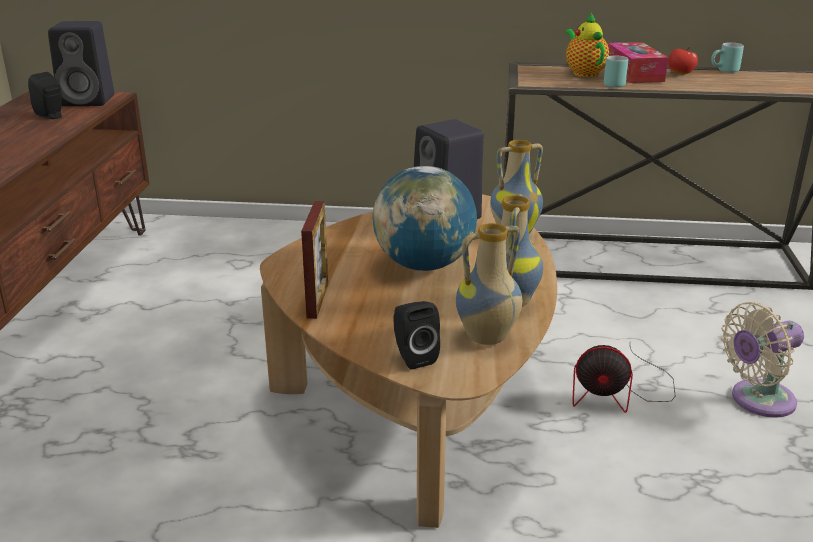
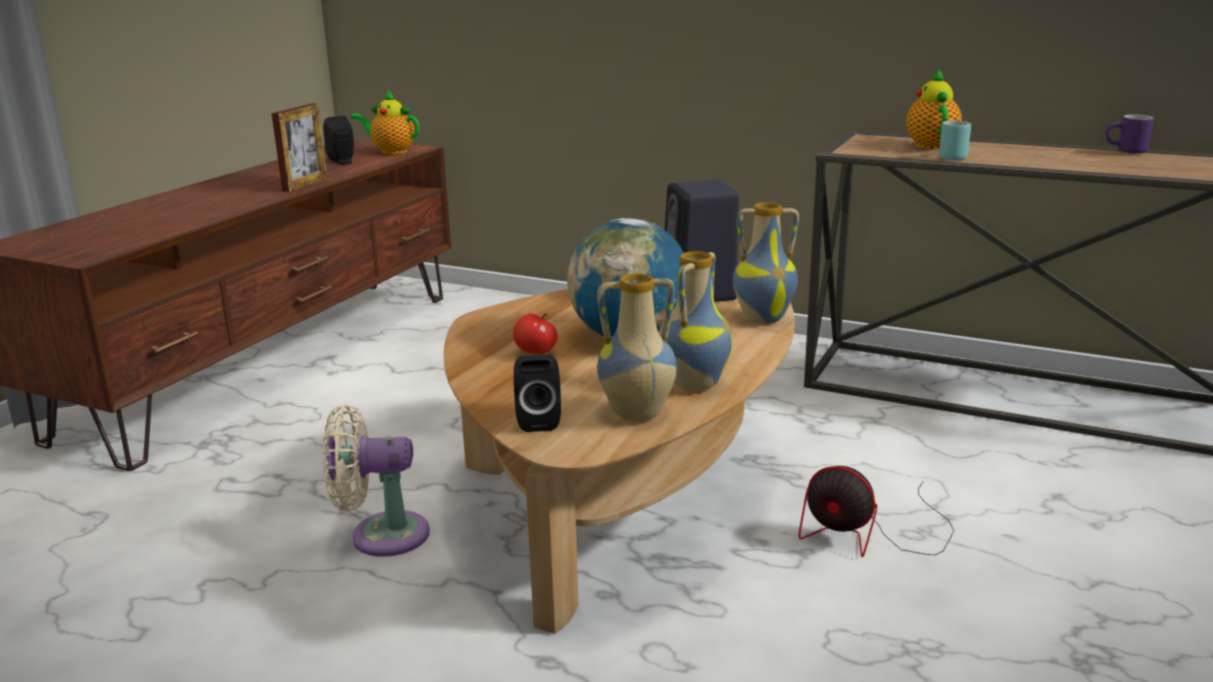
camera: 20 degrees right, 5 degrees down
black speaker [48,21,114,106] -> teapot [351,90,419,154]
picture frame [301,201,328,319] -> picture frame moved to [272,104,327,192]
tissue box [608,42,668,83] -> none
apple [668,47,698,75] -> apple moved to [513,313,558,355]
turquoise mug [711,43,744,73] -> purple mug [1106,114,1154,154]
beige fan [721,302,804,418] -> beige fan moved to [323,405,430,557]

